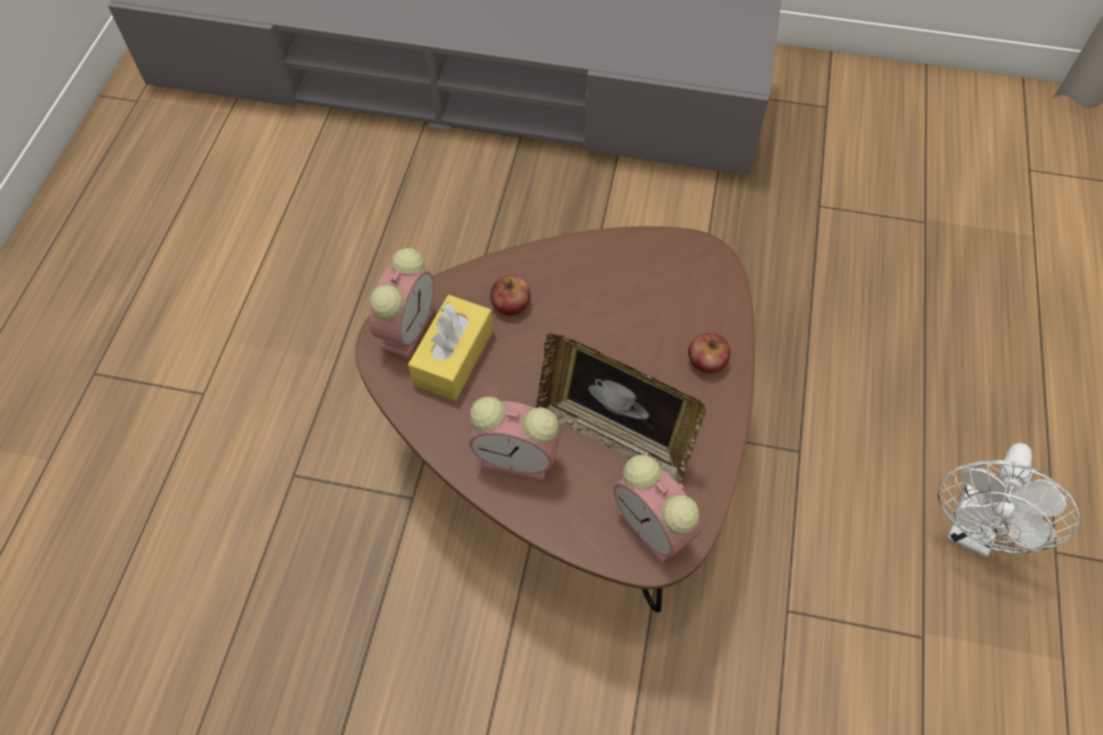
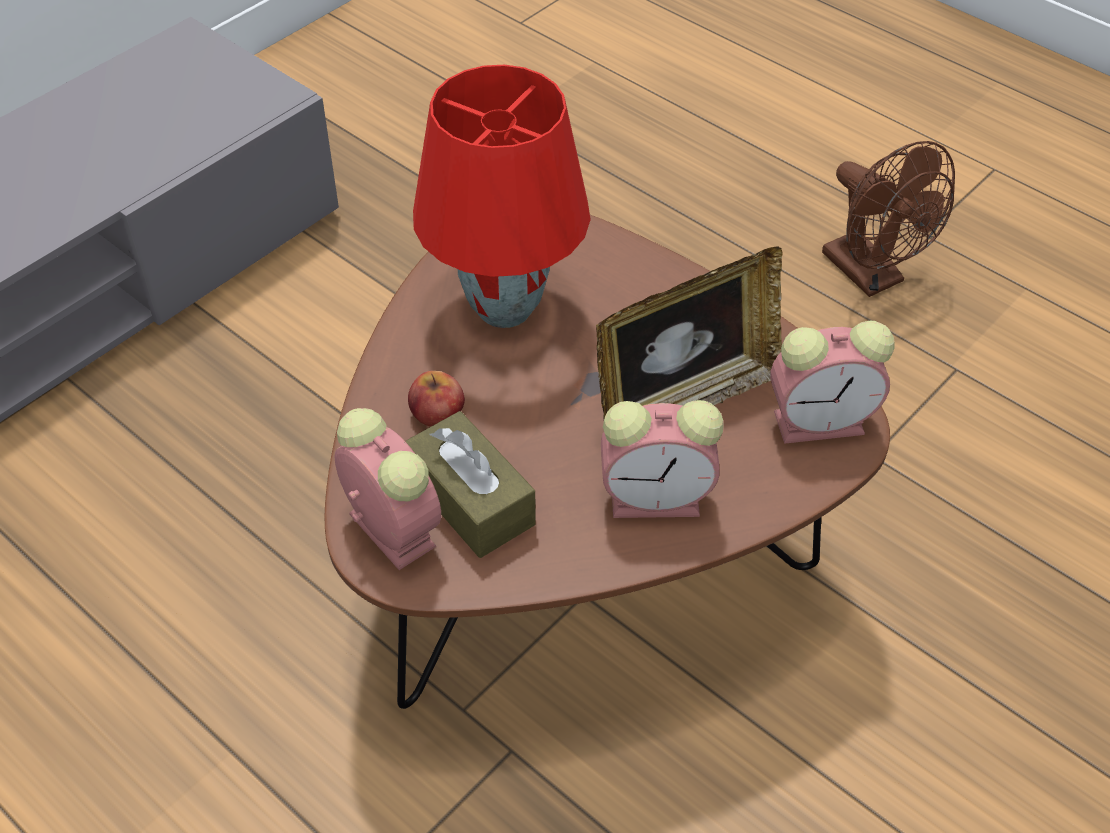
camera: 60 degrees left, 10 degrees down
yellow tissue box [408,295,493,400] -> brown tissue box [405,411,536,558]
alarm clock [469,397,561,481] -> alarm clock turned 45 degrees clockwise [601,400,724,518]
apple [688,333,730,373] -> none
white fan [938,443,1080,557] -> brown fan [822,141,955,297]
none -> red table lamp [413,65,591,328]

